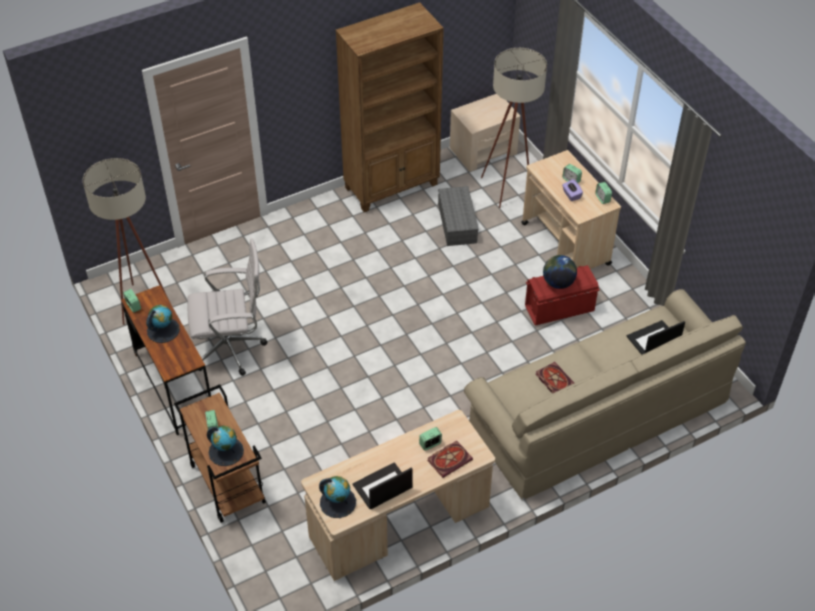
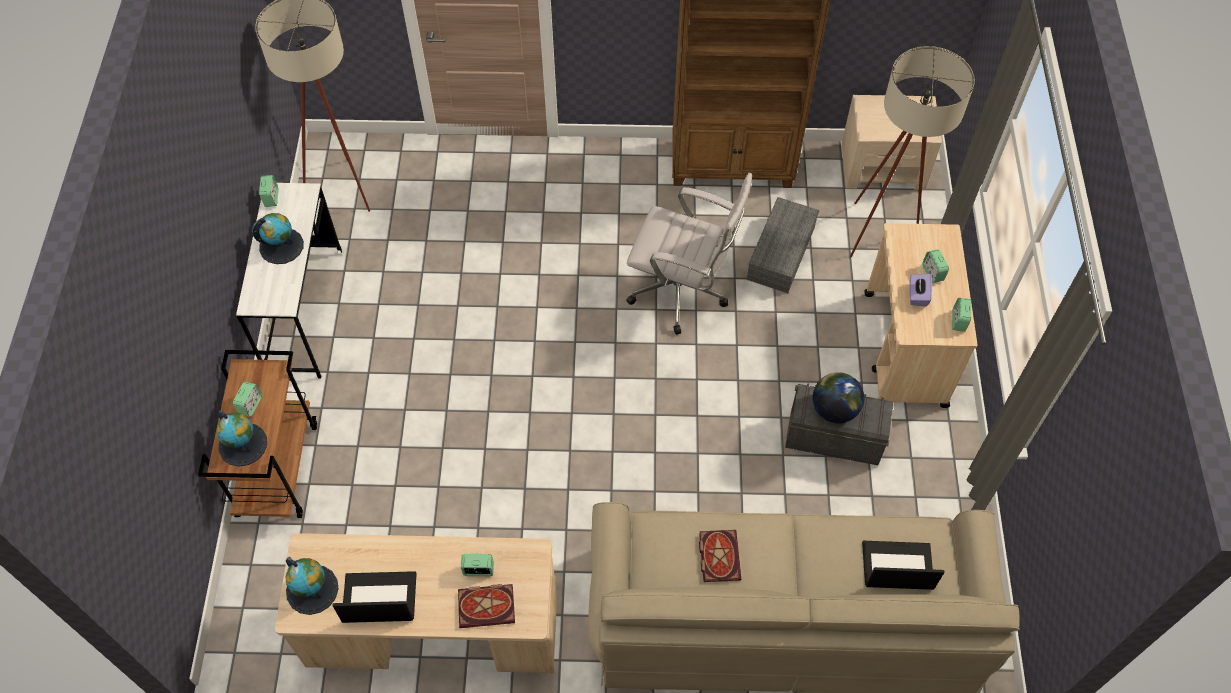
camera: 30 degrees right, 10 degrees up
brown desk [121,285,211,435] -> white desk [236,183,342,379]
white office chair [188,239,268,376] -> white office chair moved to [626,173,752,335]
red storage box [525,265,600,325] -> grey storage box [785,383,894,465]

